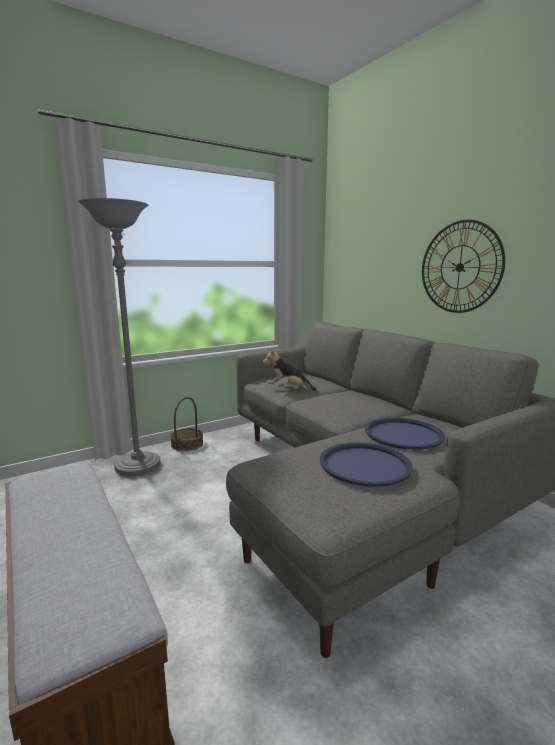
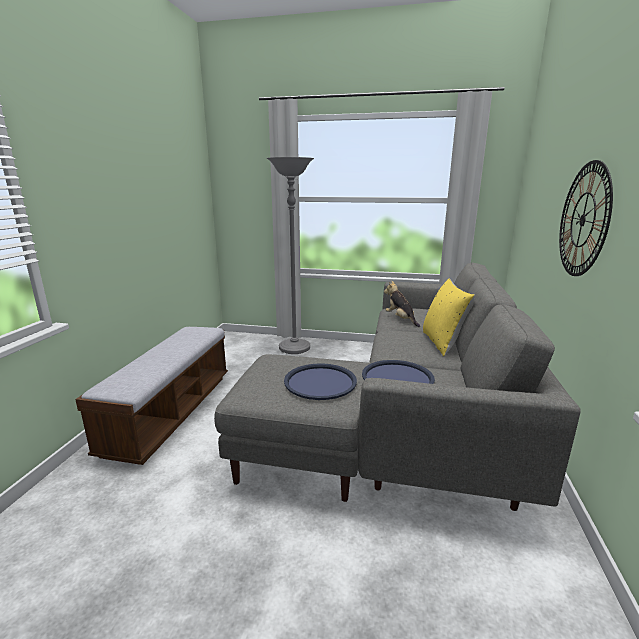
camera: 45 degrees right, 5 degrees up
basket [170,397,203,451] -> none
none -> yellow pillow [423,278,475,356]

